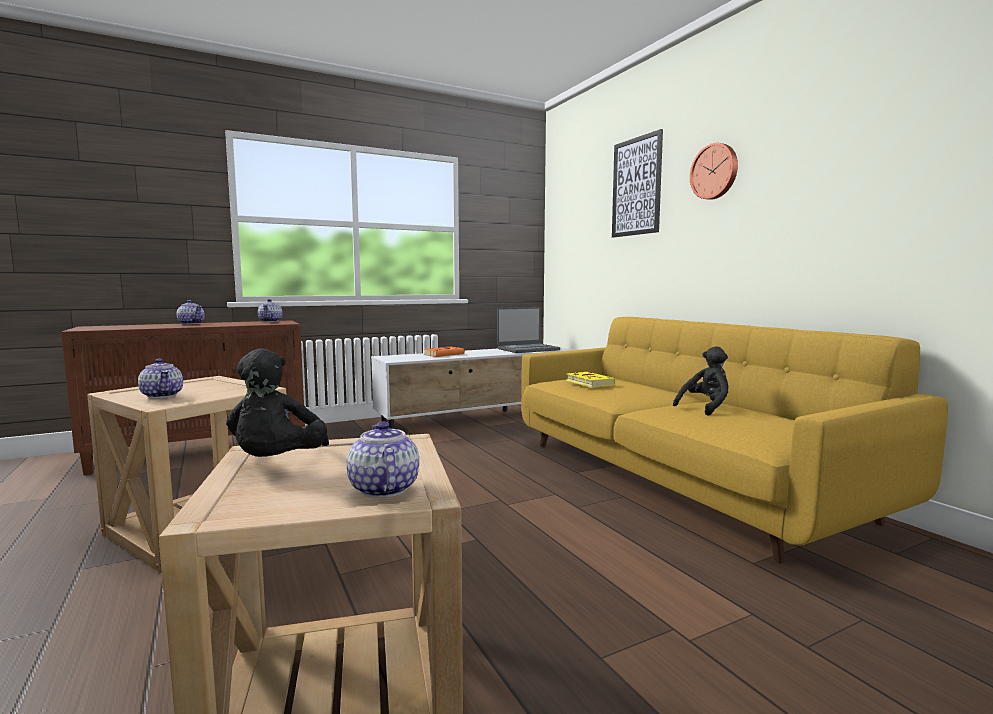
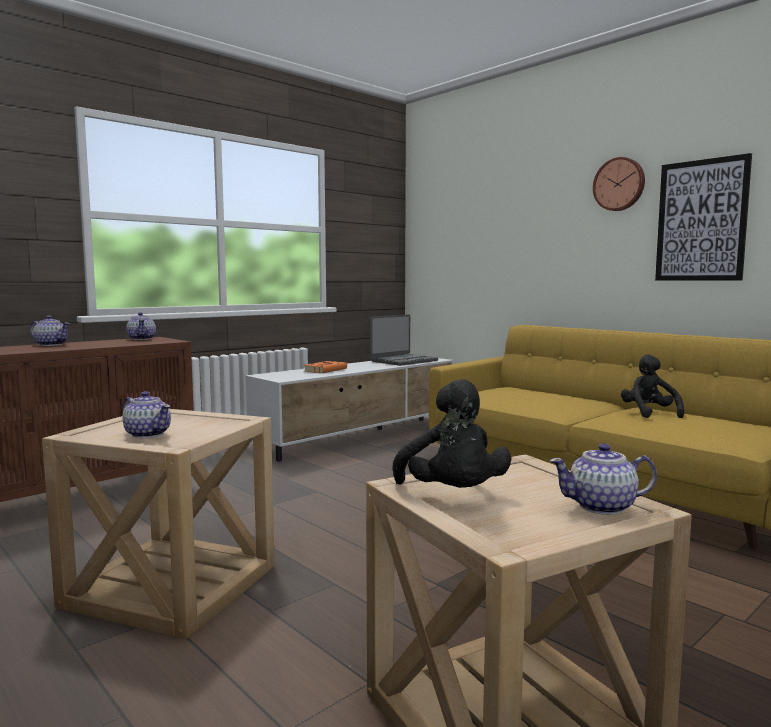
camera: 15 degrees left, 0 degrees up
teapot [347,422,419,498] -> teapot turned 60 degrees counterclockwise [549,443,657,515]
yellow book [566,372,616,388] -> none
picture [612,129,663,238] -> picture moved to [655,153,752,281]
black plush toy [673,346,728,416] -> black plush toy turned 45 degrees counterclockwise [621,354,684,418]

